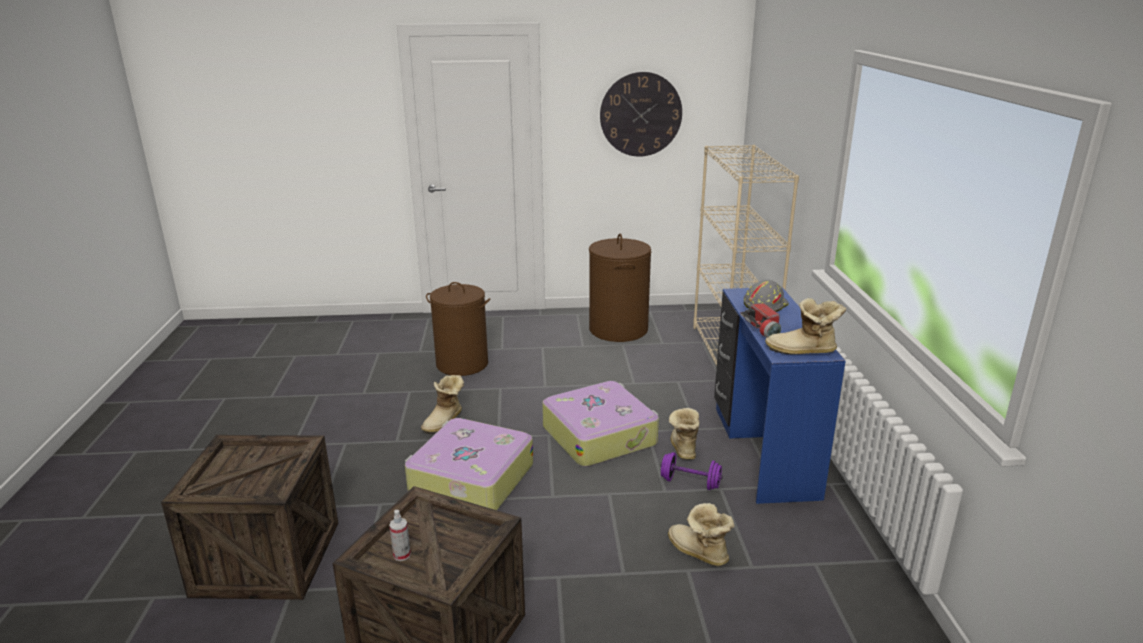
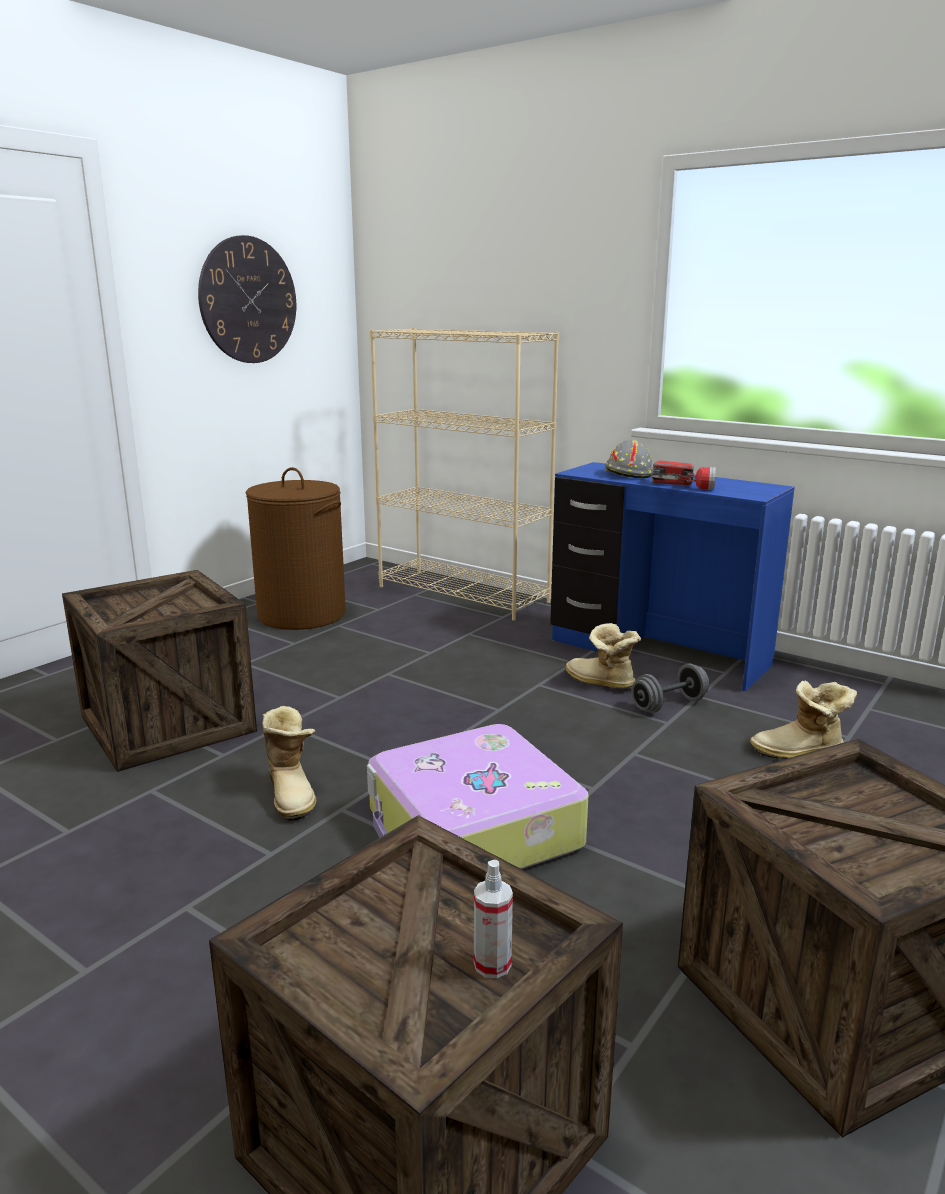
camera: 50 degrees left, 5 degrees down
spray bottle [389,510,411,561] -> spray bottle moved to [474,860,513,978]
brown laundry basket [426,282,491,376] -> crate [62,570,257,772]
suitcase [542,381,659,467] -> none
purple dumbbell [660,452,723,490] -> grey dumbbell [631,664,709,713]
boot [765,298,846,354] -> none

